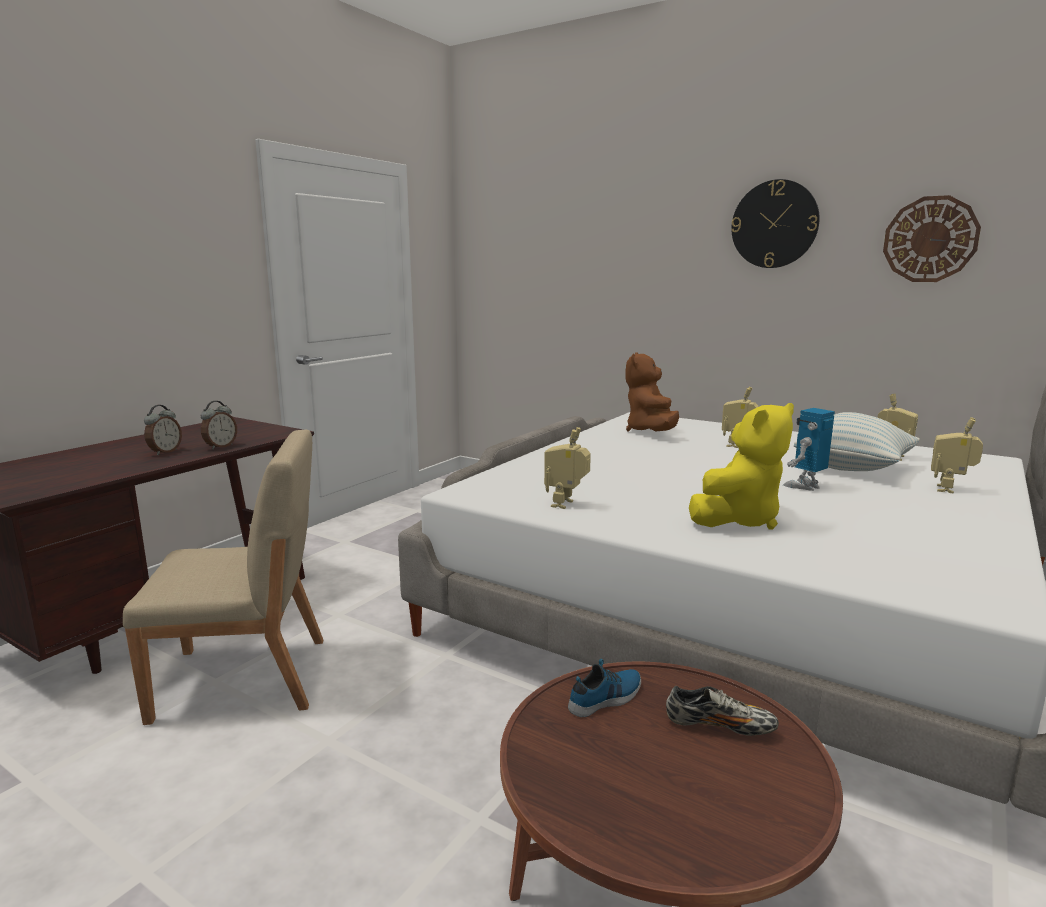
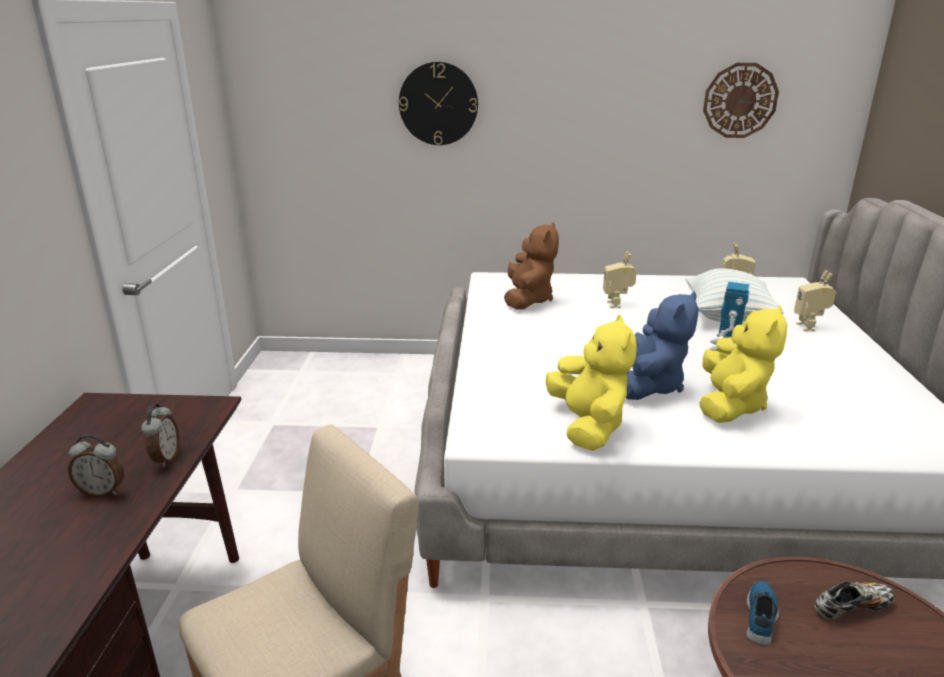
camera: 30 degrees left, 10 degrees up
alarm clock [144,405,182,455] -> alarm clock turned 105 degrees clockwise [68,434,124,497]
toy robot [544,427,591,509] -> yellow plush toy [546,315,637,451]
brown plush toy [626,352,679,431] -> brown plush toy turned 150 degrees counterclockwise [504,222,559,310]
wall clock [731,179,820,268] -> wall clock moved to [399,62,478,145]
none -> blue plush toy [626,291,699,400]

